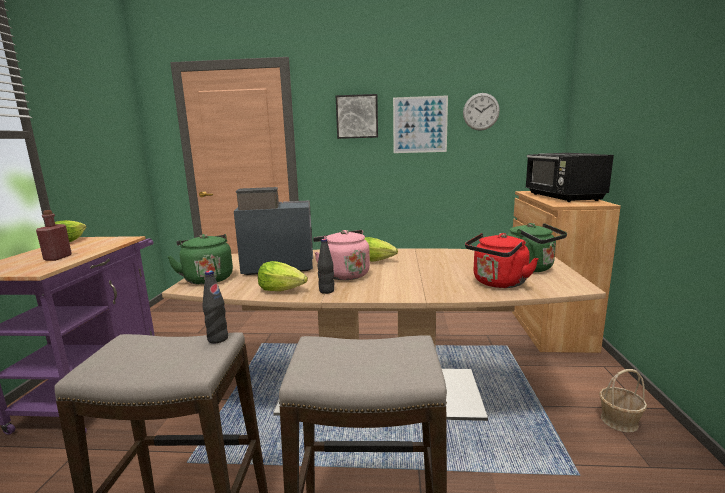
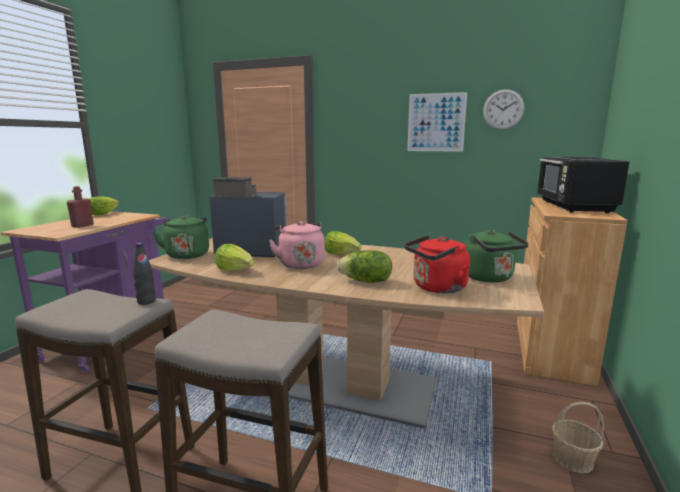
camera: 15 degrees right, 0 degrees up
black bottle [318,239,335,294] -> none
picture [336,94,378,139] -> none
none -> lettuce [337,250,392,283]

